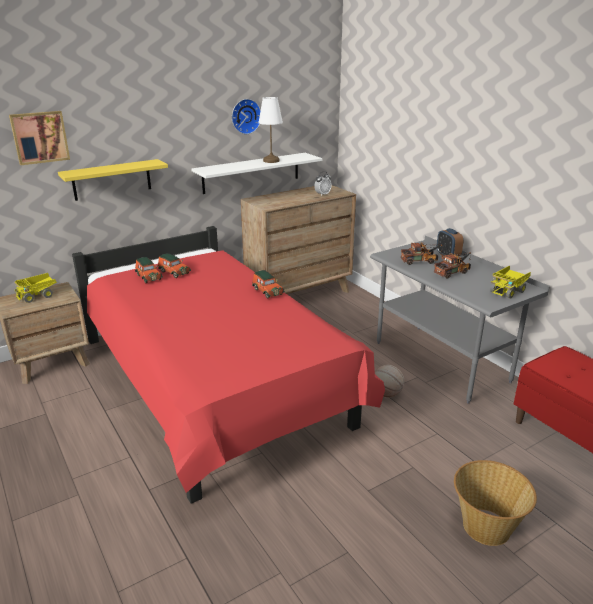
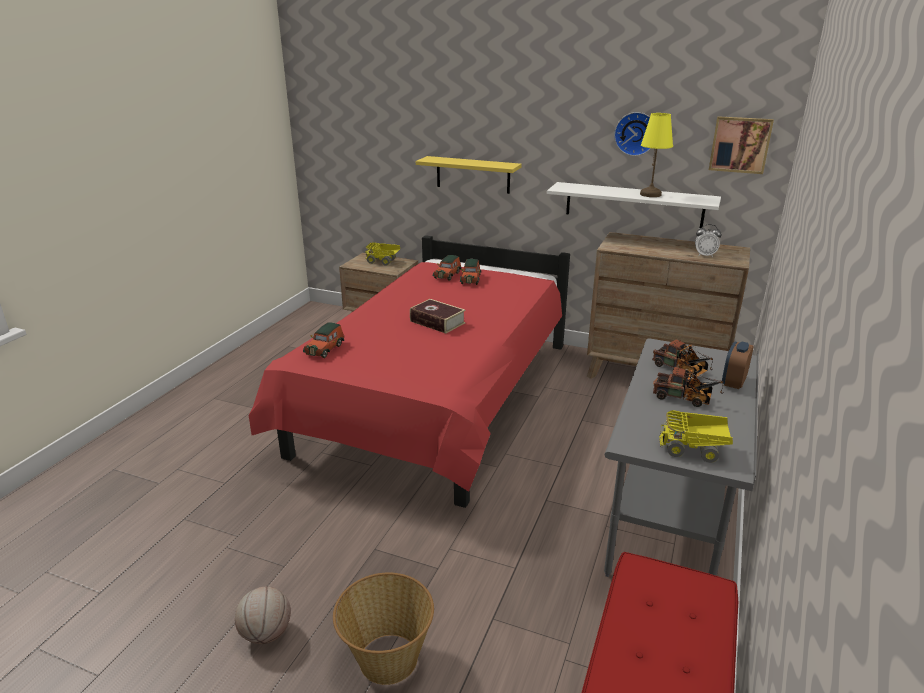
camera: 55 degrees right, 0 degrees up
picture [9,111,70,165] -> picture moved to [709,116,774,174]
toy car [252,270,285,299] -> toy car moved to [303,322,344,358]
white table lamp [258,97,283,163] -> yellow table lamp [640,113,673,197]
basketball [375,365,404,398] -> basketball moved to [235,587,291,644]
none -> book [410,299,465,334]

